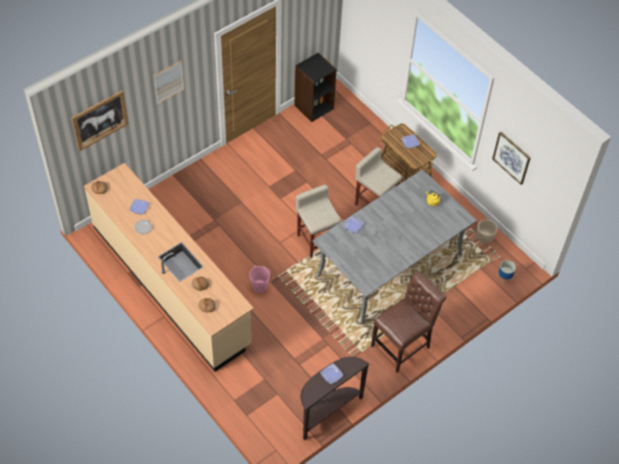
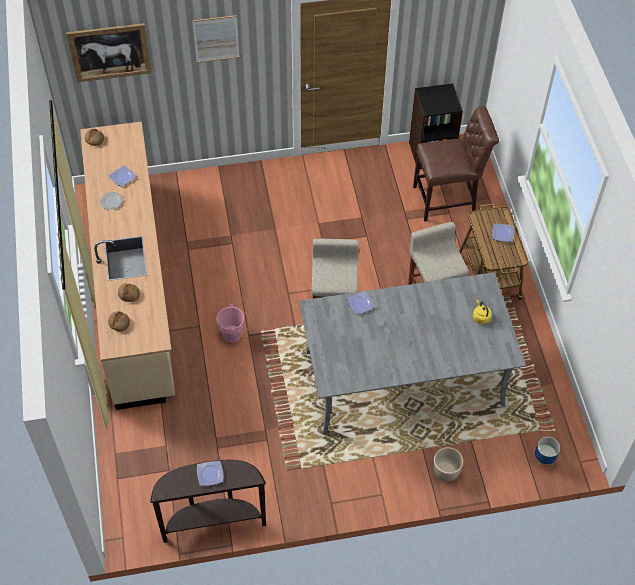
camera: 30 degrees right, 0 degrees up
brown chair [371,271,446,373] -> brown chair moved to [413,106,499,222]
beige planter [476,220,497,243] -> beige planter moved to [433,447,463,482]
picture [492,131,531,185] -> none

